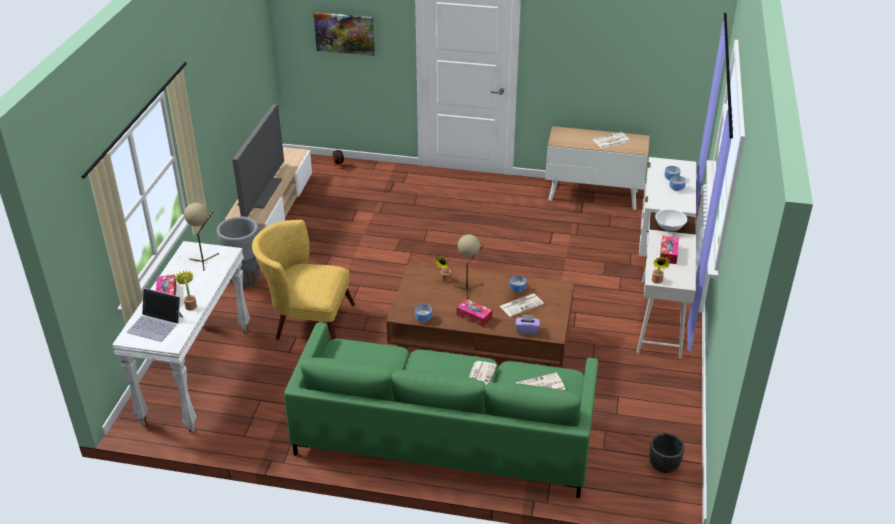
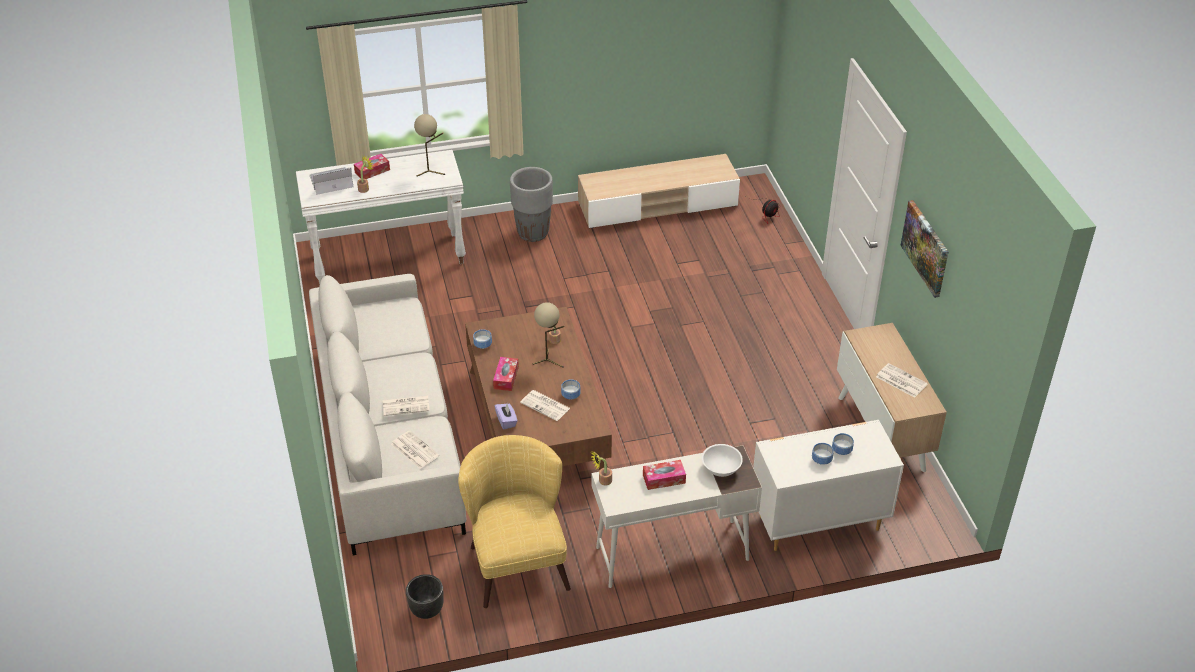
camera: 65 degrees right, 5 degrees up
laptop [127,288,184,342] -> laptop turned 75 degrees clockwise [310,167,354,195]
television [232,104,284,217] -> none
yellow armchair [252,220,355,340] -> yellow armchair moved to [458,435,571,608]
green sofa [284,322,598,498] -> grey sofa [309,274,466,555]
picture [314,12,375,56] -> picture moved to [900,200,949,298]

